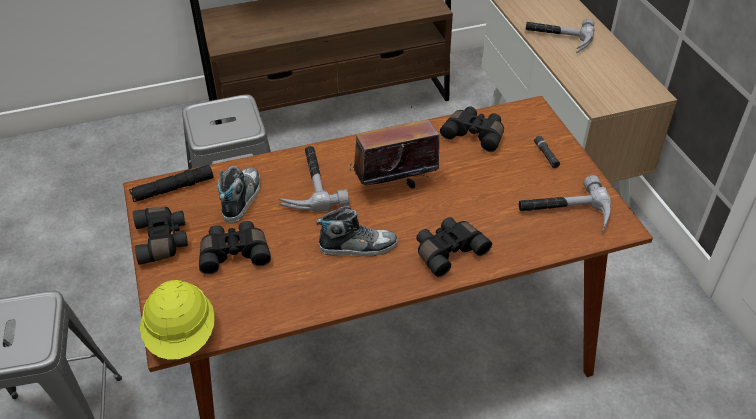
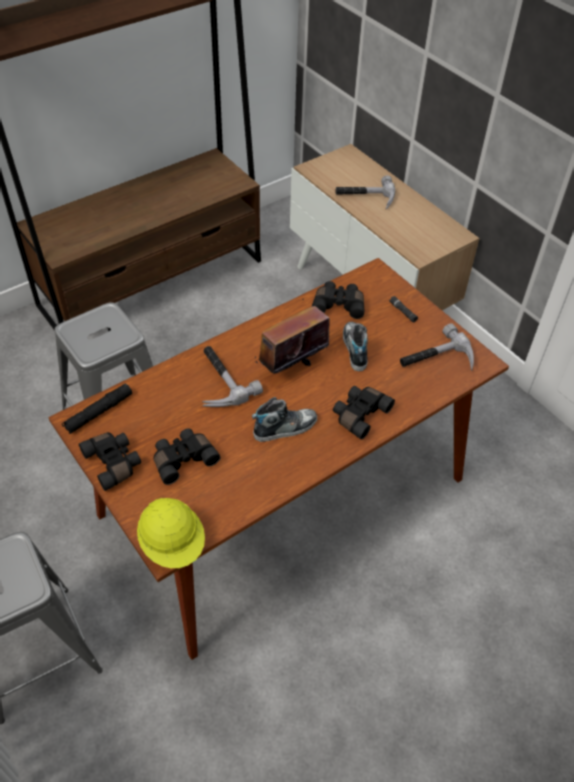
camera: 20 degrees left, 5 degrees up
shoe [218,166,261,224] -> shoe moved to [343,322,368,371]

